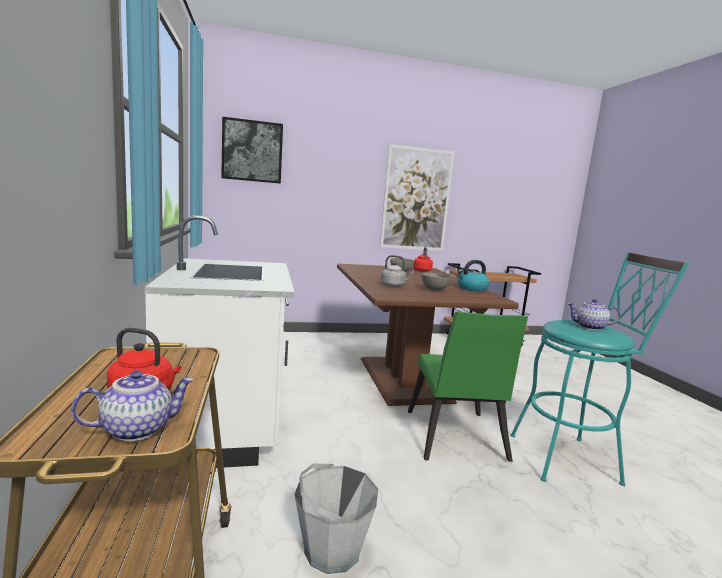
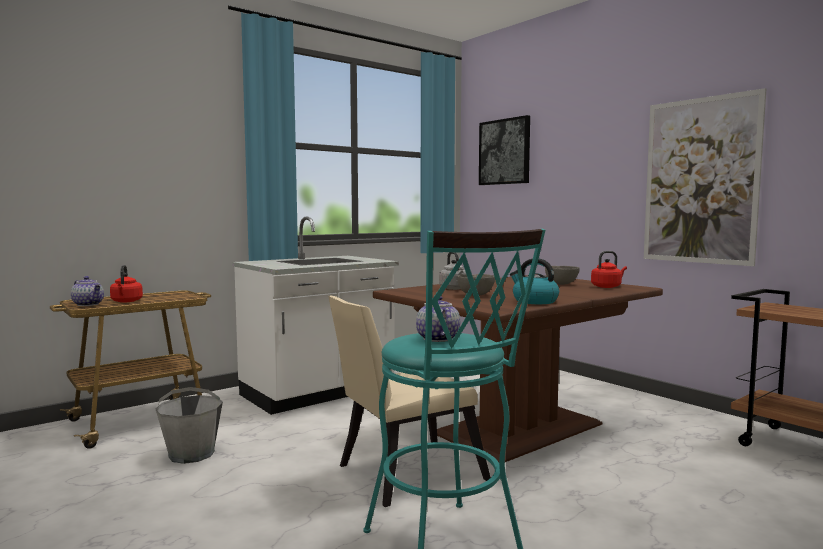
camera: 65 degrees right, 5 degrees down
green chair [408,311,528,462] -> beige chair [328,296,491,507]

